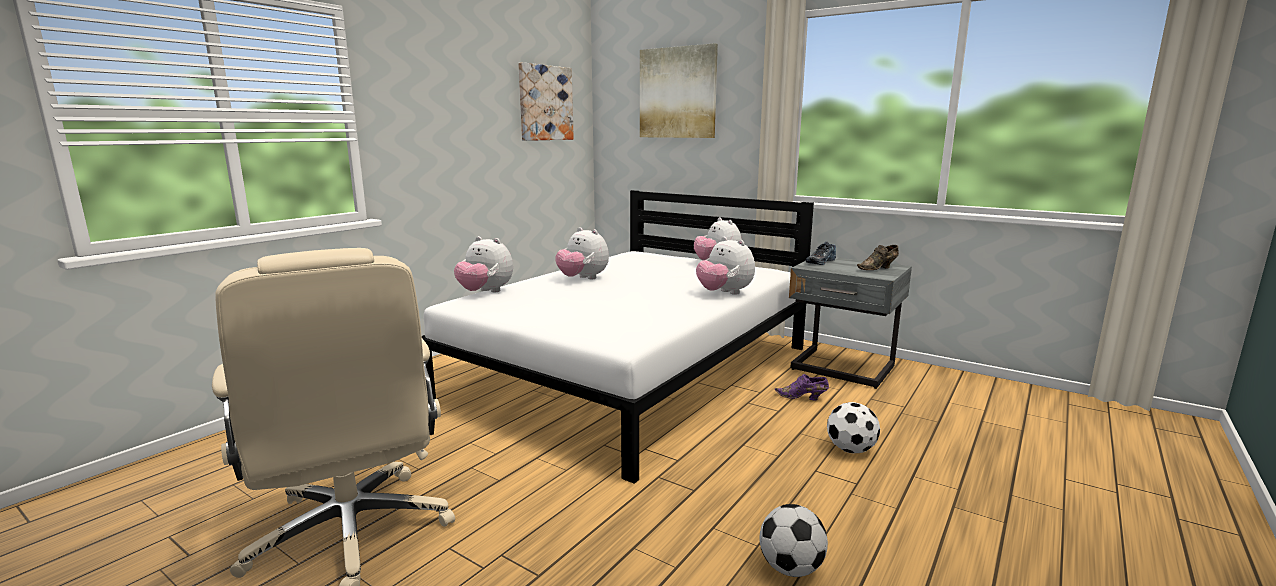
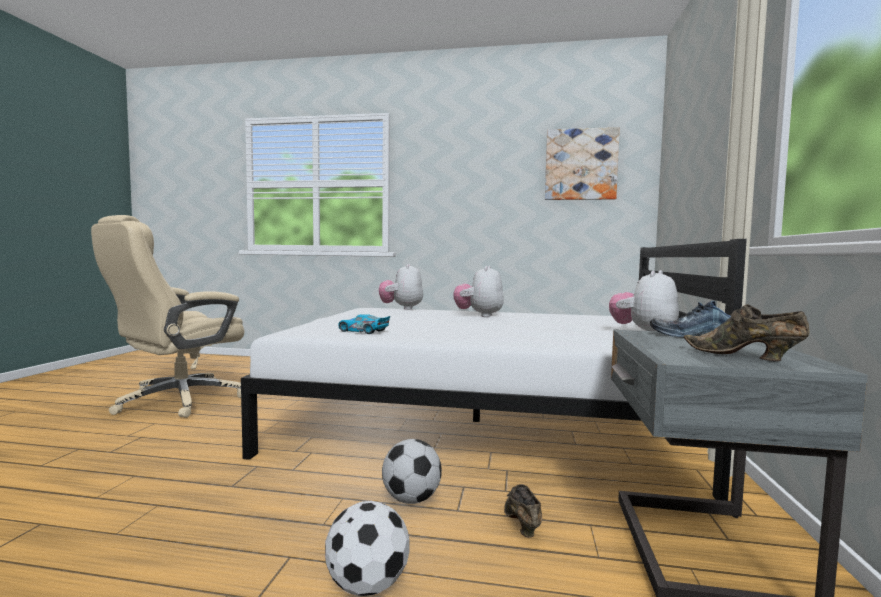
camera: 65 degrees right, 10 degrees down
picture [640,43,718,138] -> none
plush toy [696,237,755,295] -> none
football [760,504,828,577] -> football moved to [382,439,442,504]
purple shoe [775,374,829,401] -> brown shoe [504,484,542,538]
none -> toy car [338,314,390,334]

